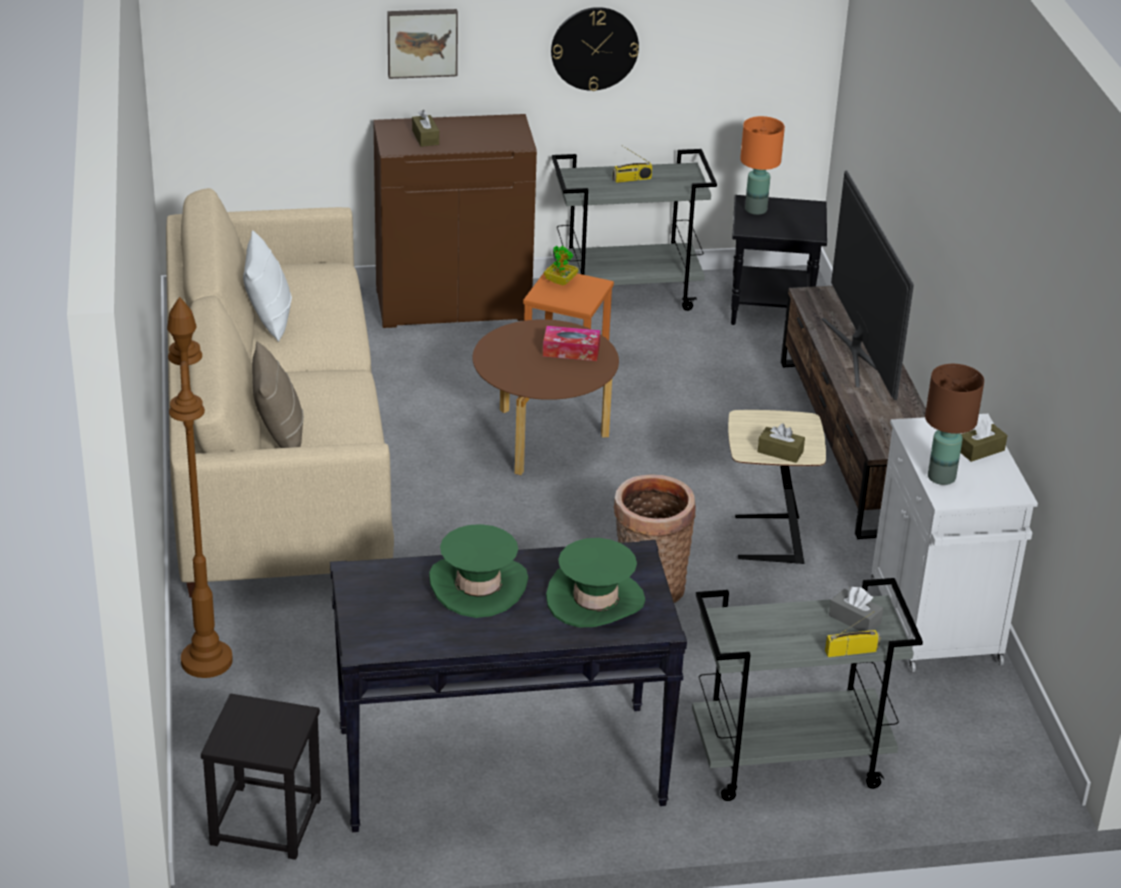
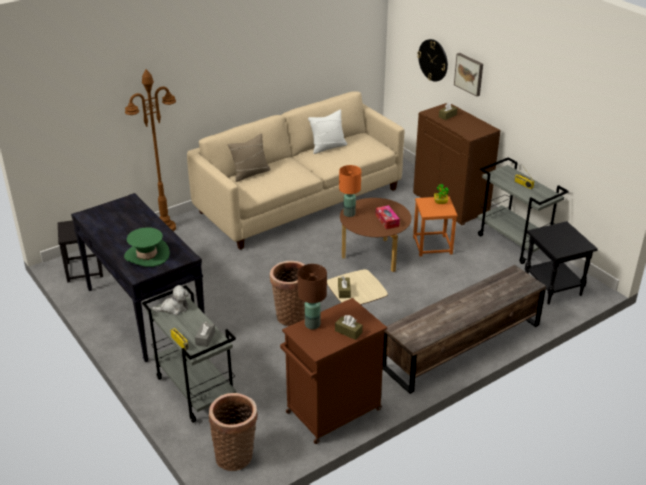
camera: 65 degrees right, 0 degrees up
green hat [429,524,528,618] -> none
wall clock [551,7,639,91] -> wall clock moved to [417,39,448,82]
orange table lamp [740,116,785,215] -> orange table lamp moved to [339,165,361,217]
television [822,170,914,400] -> none
white cabinet [870,414,1038,672] -> brown cabinet [280,298,387,444]
none -> plush toy [152,285,189,315]
none -> basket [209,393,258,471]

